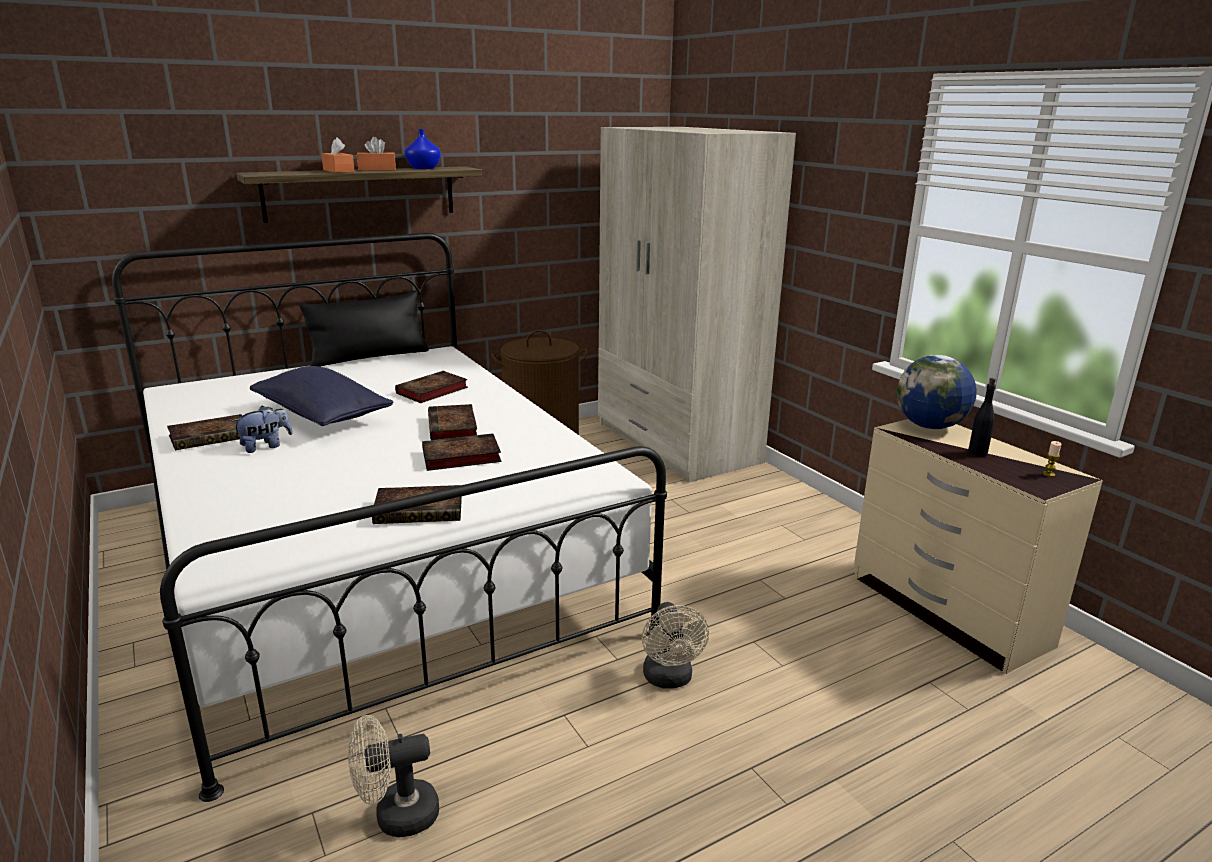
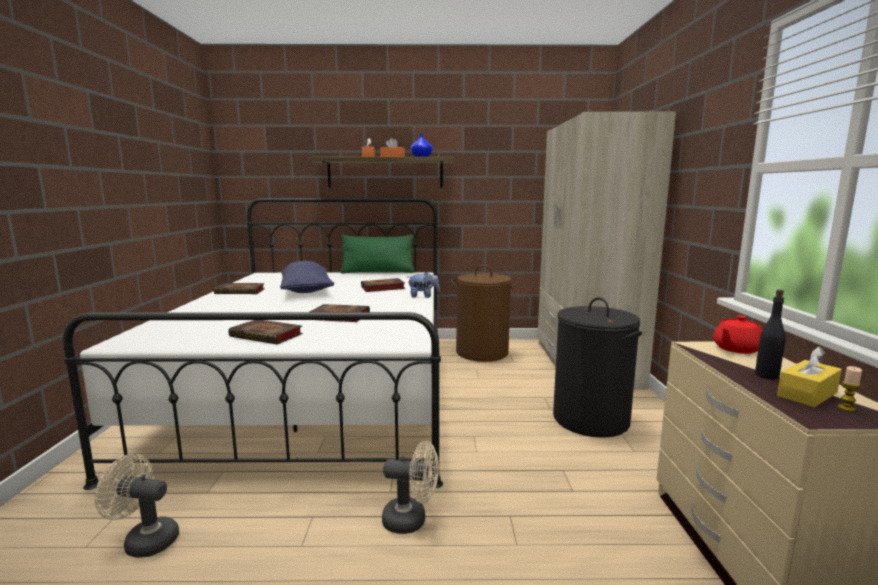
camera: 30 degrees right, 10 degrees down
plush toy [232,406,293,453] -> plush toy moved to [407,272,440,298]
black pillow [299,291,429,367] -> green pillow [340,235,414,273]
book [428,404,477,440] -> none
beige fan [642,602,709,688] -> beige fan turned 105 degrees counterclockwise [382,441,439,534]
globe [897,355,977,429] -> red teapot [713,315,762,354]
none -> black laundry basket [553,297,642,438]
none -> yellow tissue box [777,347,842,407]

